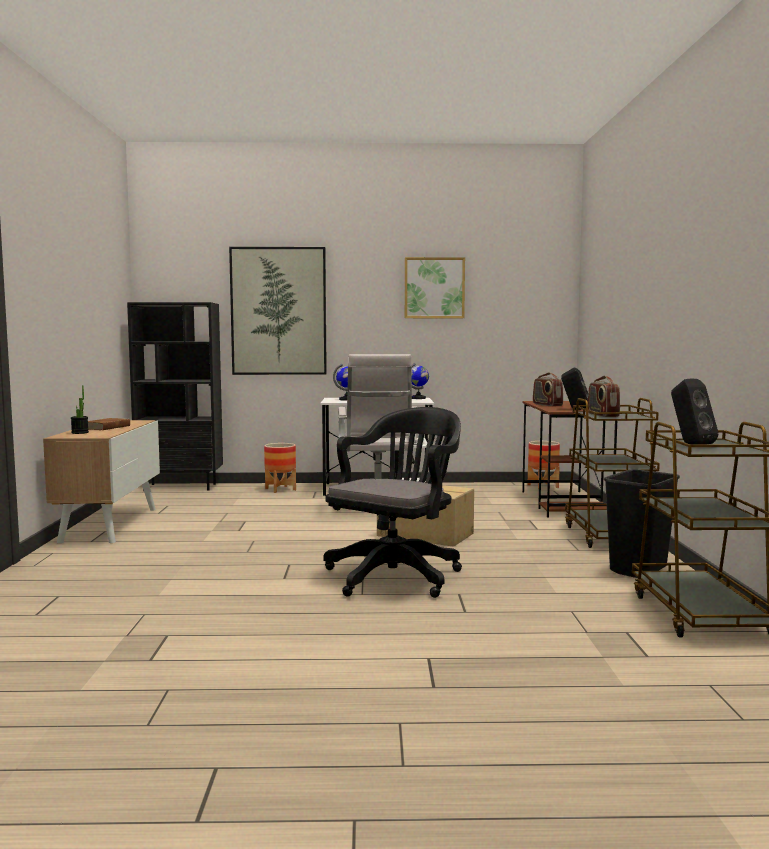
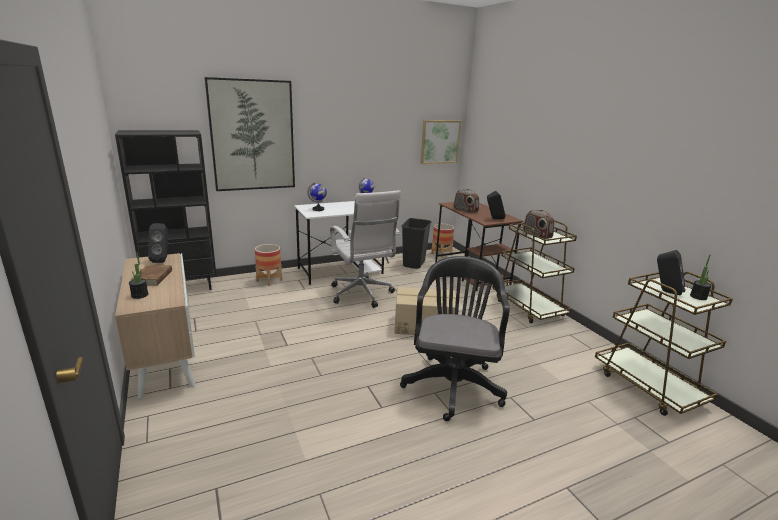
camera: 25 degrees left, 15 degrees up
picture [405,257,465,318] -> picture moved to [420,120,461,164]
black trash can [604,469,680,578] -> black trash can moved to [401,218,432,269]
none -> black speaker [148,223,168,263]
none -> potted plant [690,254,712,300]

